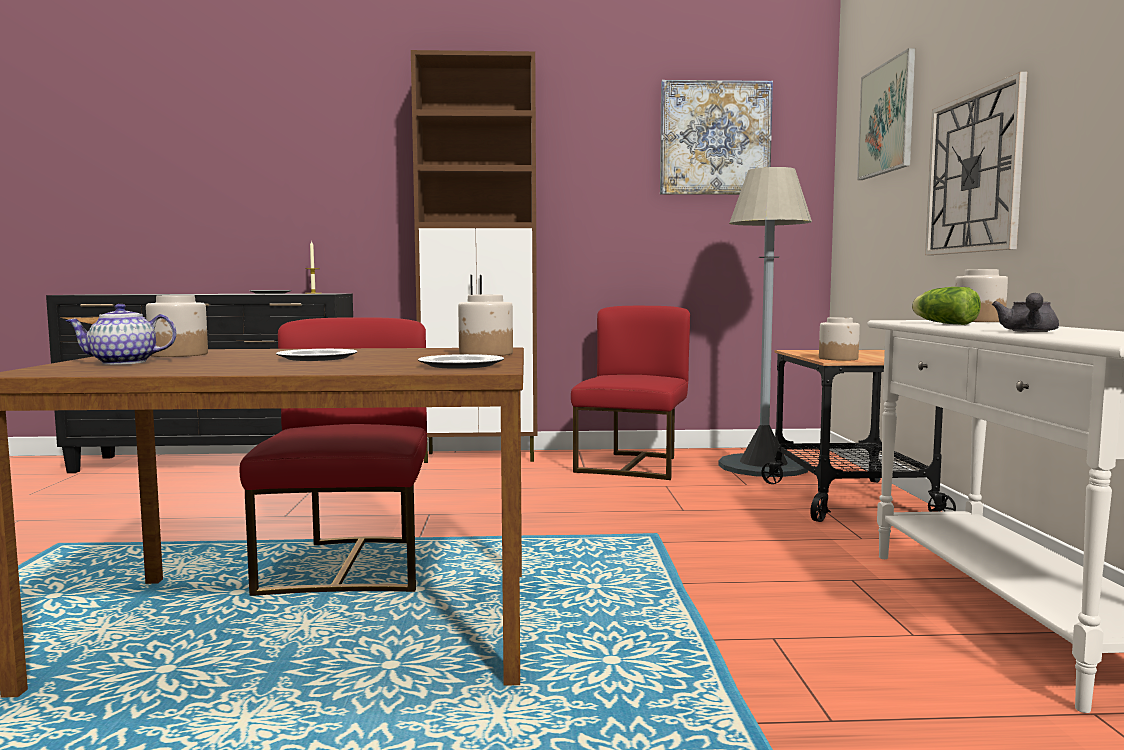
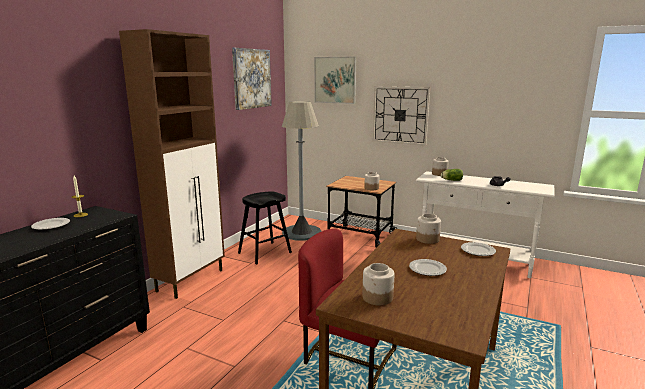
camera: 60 degrees left, 10 degrees up
teapot [65,304,176,365] -> none
red chair [571,306,690,480] -> black stool [238,192,292,265]

